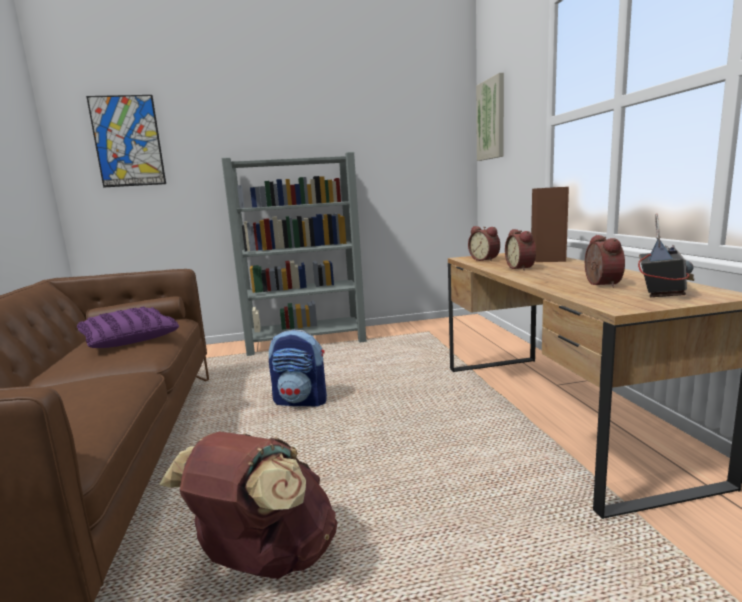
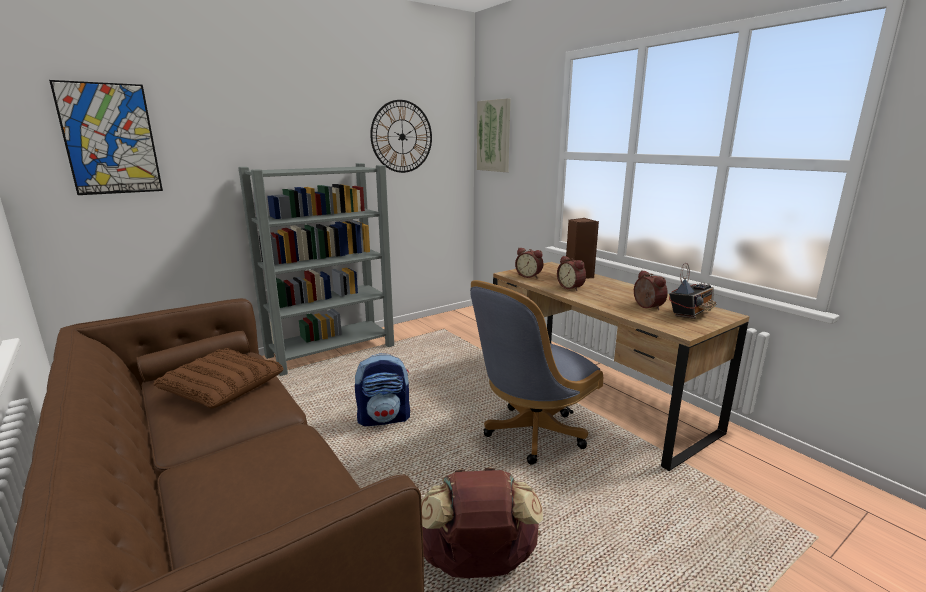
camera: 25 degrees left, 5 degrees up
purple pillow [77,307,179,348] -> brown pillow [154,348,284,408]
radio [638,213,694,297] -> radio turned 45 degrees clockwise [669,263,716,319]
none -> wall clock [370,100,432,173]
none -> blue office chair [470,280,603,465]

